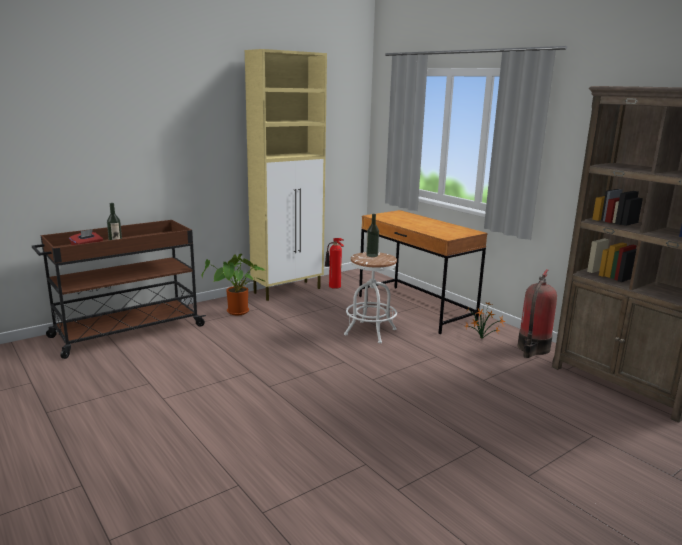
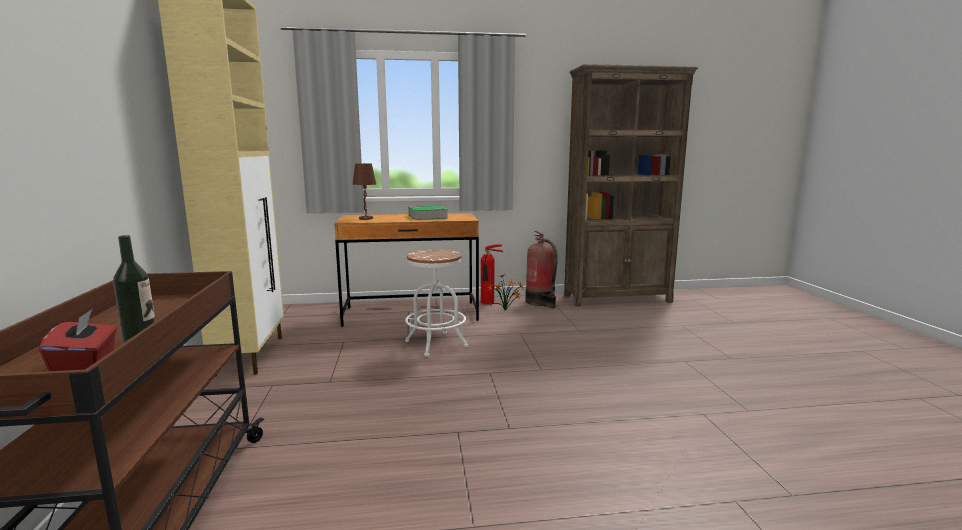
camera: 60 degrees left, 5 degrees down
potted plant [201,254,265,315] -> none
fire extinguisher [325,238,344,289] -> fire extinguisher moved to [481,244,503,304]
bottle [367,214,379,257] -> none
none -> brown table lamp [353,163,376,220]
none -> book [408,206,448,220]

